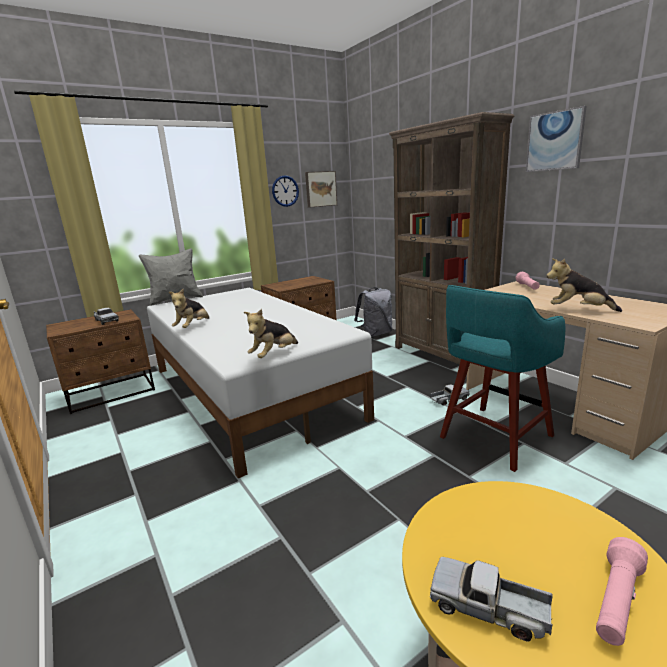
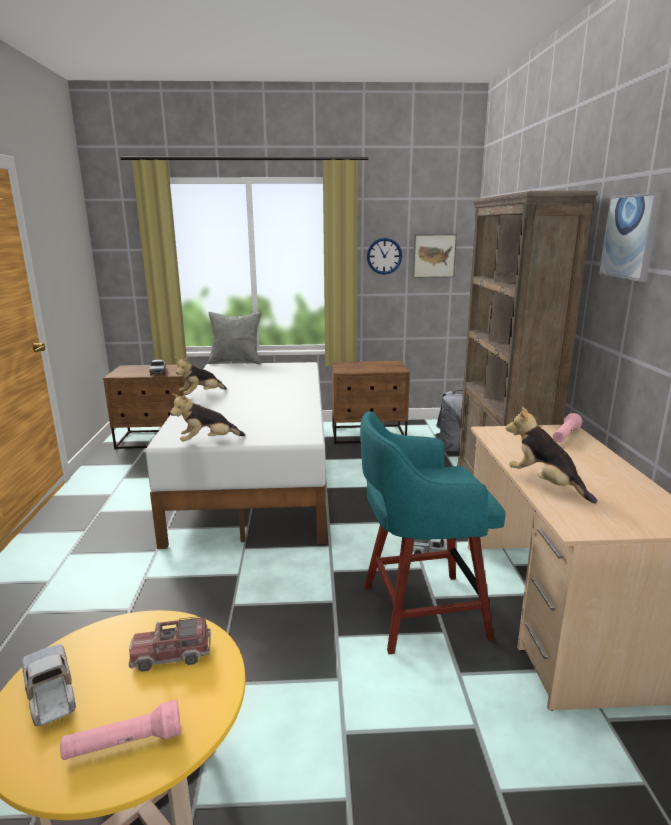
camera: 30 degrees right, 0 degrees up
none -> toy truck [129,616,211,672]

